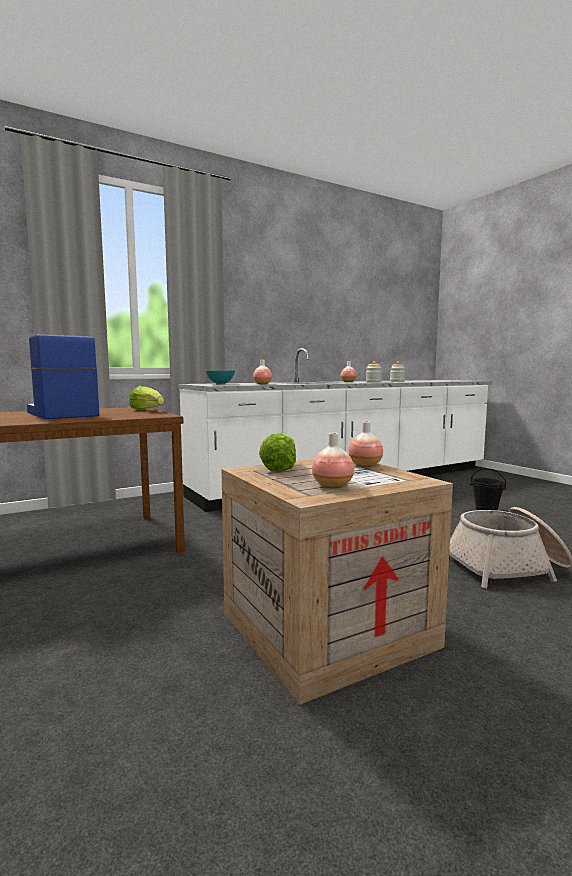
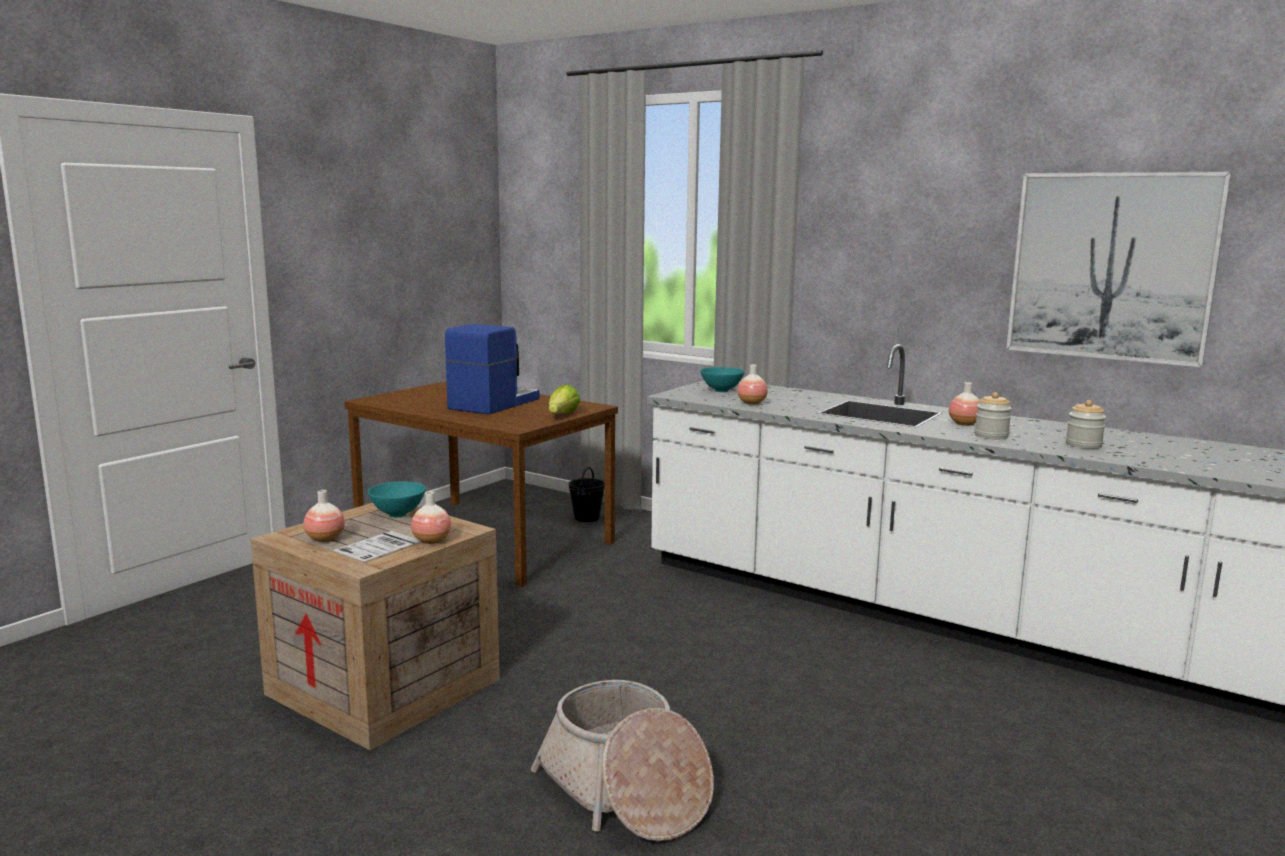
camera: 65 degrees right, 5 degrees up
lettuce [259,433,296,472] -> turquoise bowl [368,481,426,517]
black bucket [470,468,507,510] -> black bucket moved to [569,467,605,522]
none -> picture [1006,172,1232,368]

